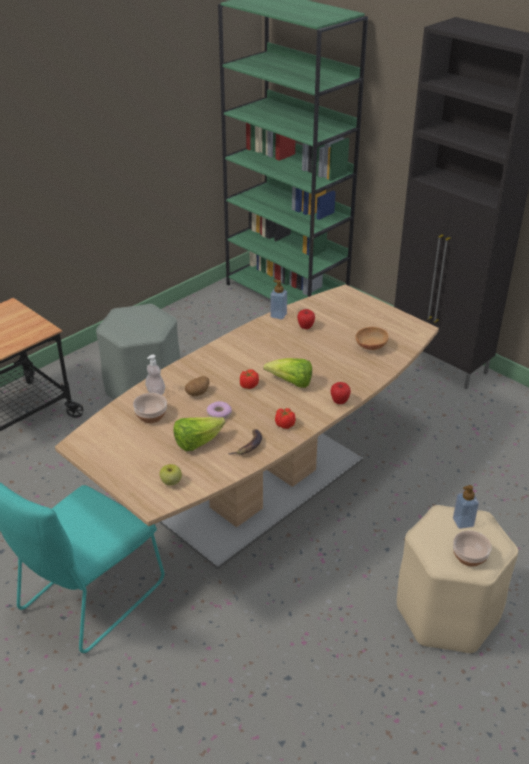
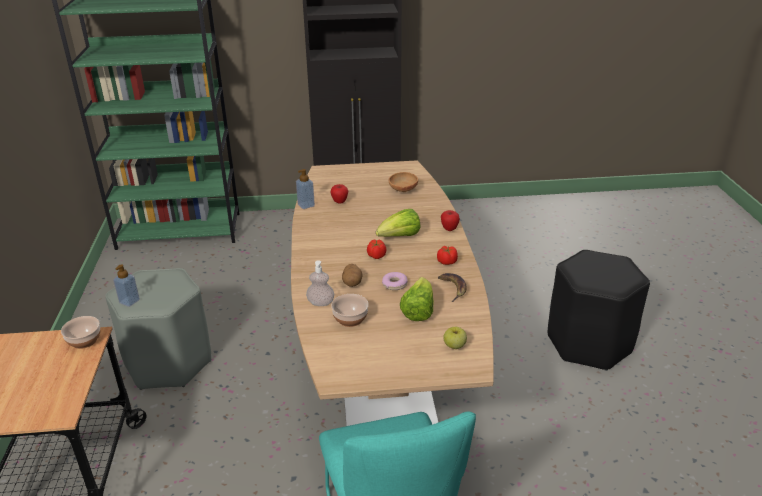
camera: 50 degrees left, 5 degrees down
beige stool [397,505,518,654] -> black stool [548,250,650,371]
soap dispenser [453,485,479,529] -> soap dispenser moved to [113,264,140,307]
bowl [453,531,492,567] -> bowl moved to [61,316,100,349]

